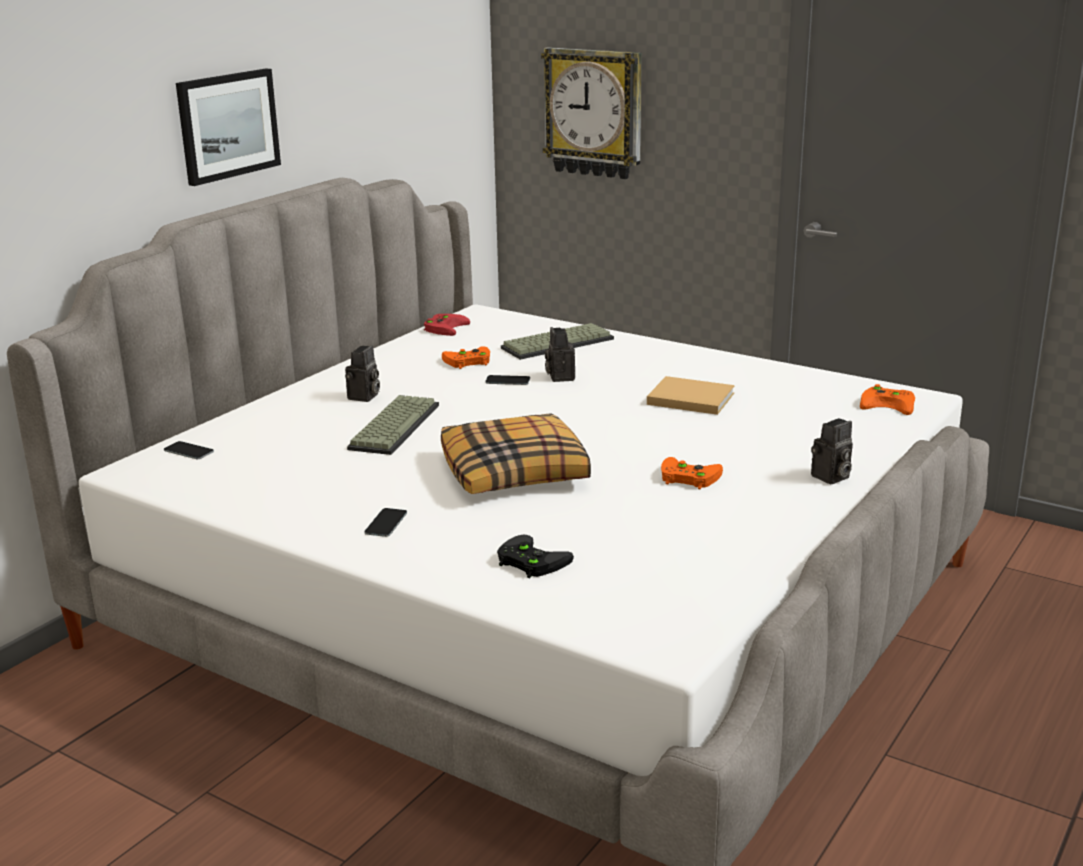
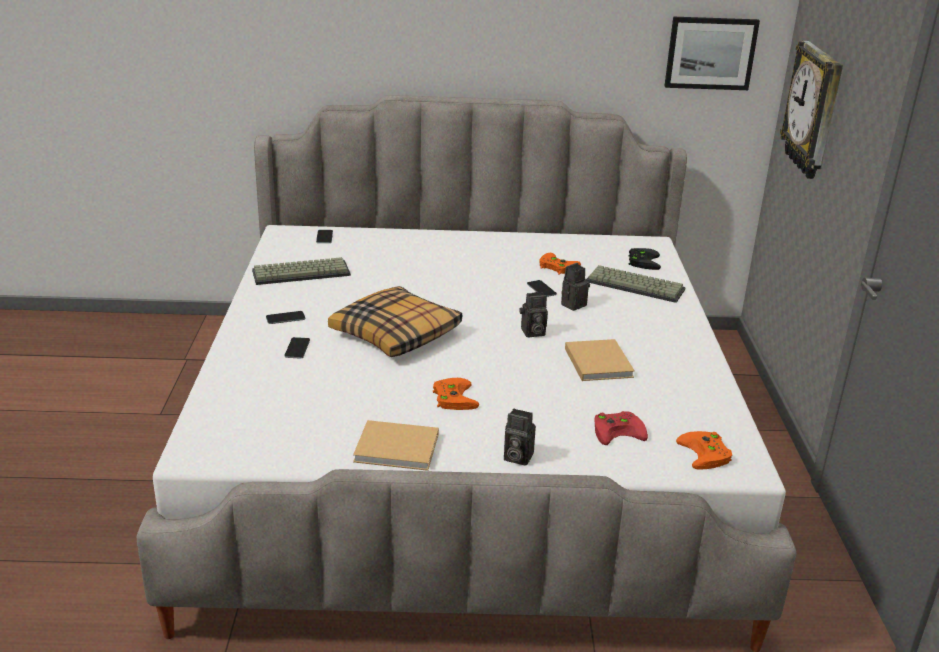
camera: 55 degrees right, 5 degrees up
picture [176,69,281,186] -> picture moved to [665,17,760,90]
camera [345,345,380,402] -> camera moved to [519,292,548,337]
keyboard [347,395,439,455] -> keyboard moved to [252,257,351,285]
red game controller [424,314,470,336] -> red game controller moved to [595,411,648,445]
black game controller [497,535,574,578] -> black game controller moved to [628,248,661,270]
none -> phone [284,337,310,359]
none -> beige book [353,420,439,471]

